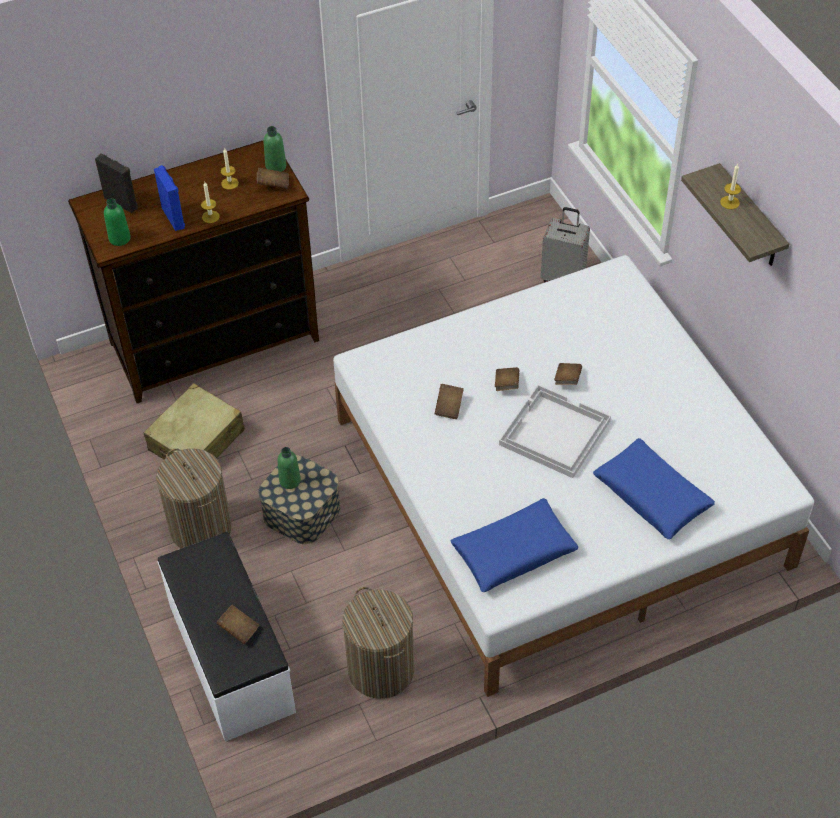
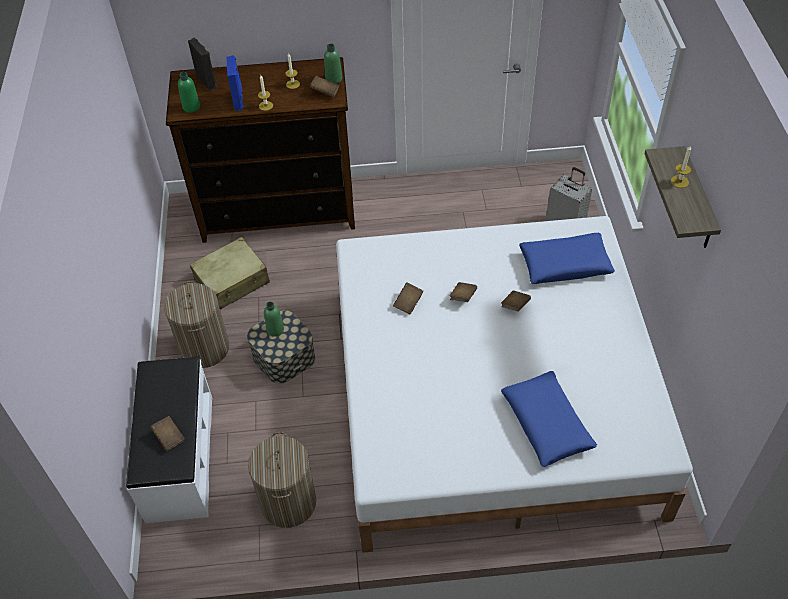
camera: 20 degrees right, 0 degrees up
blue pillow [451,498,578,592] -> blue pillow moved to [519,233,615,284]
white tray [499,385,611,478] -> none

